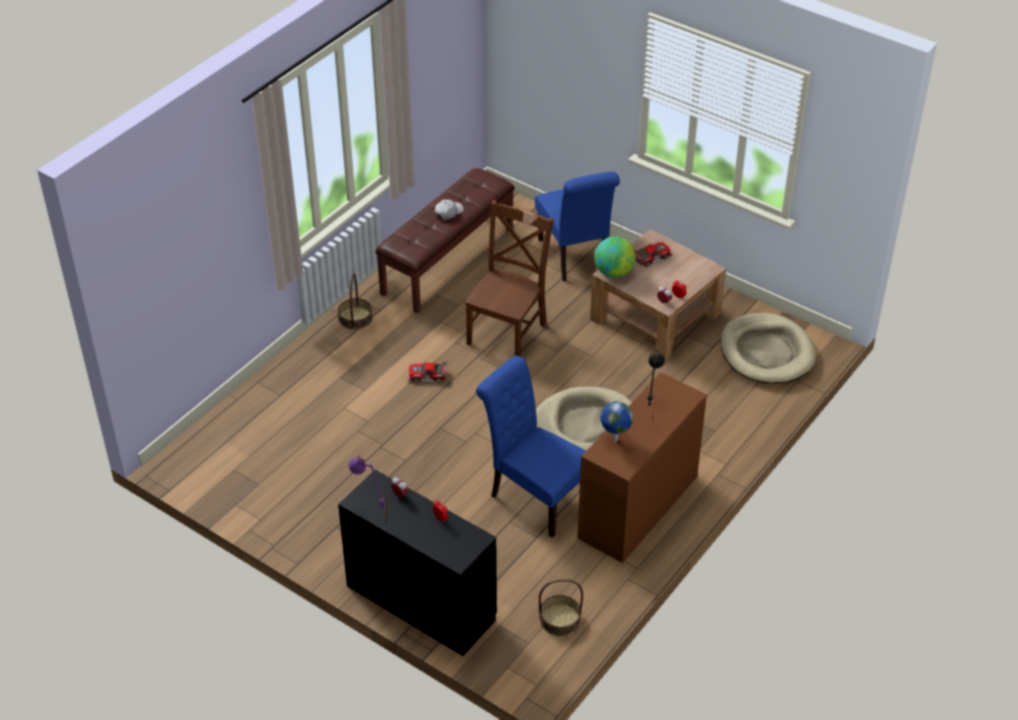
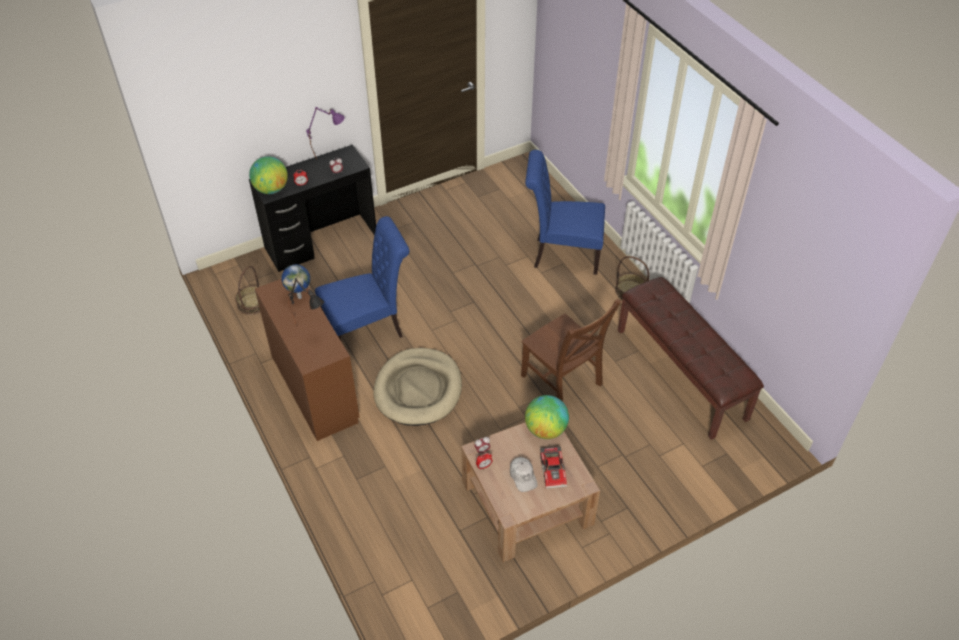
camera: 115 degrees right, 5 degrees up
toy car [407,362,447,382] -> none
white cap [435,199,464,220] -> white cap moved to [510,457,538,492]
blue chair [535,172,620,282] -> blue chair moved to [525,150,605,275]
beige dog bed [720,313,816,384] -> none
none -> globe [249,156,288,194]

